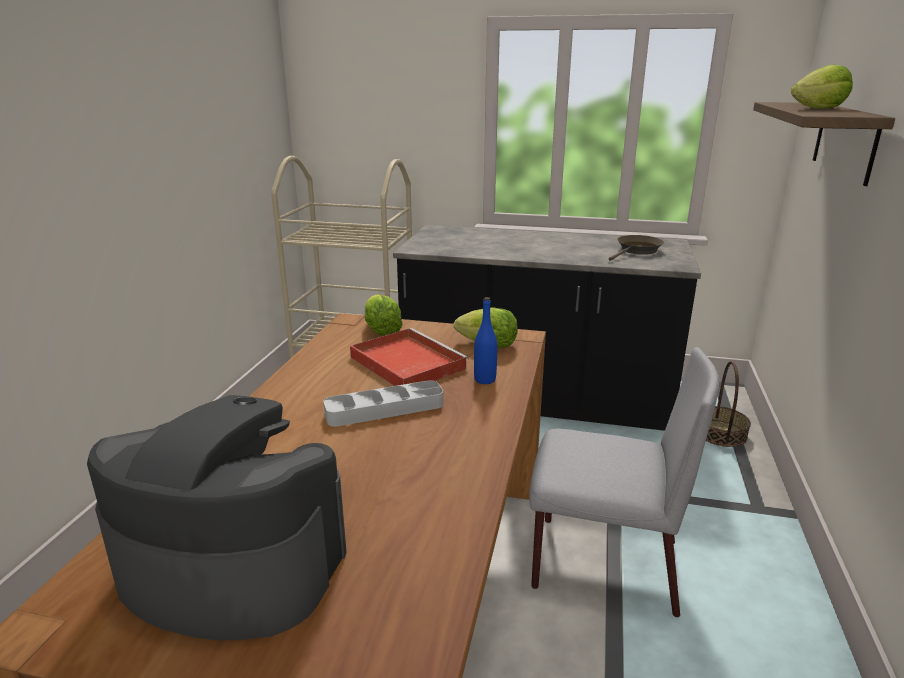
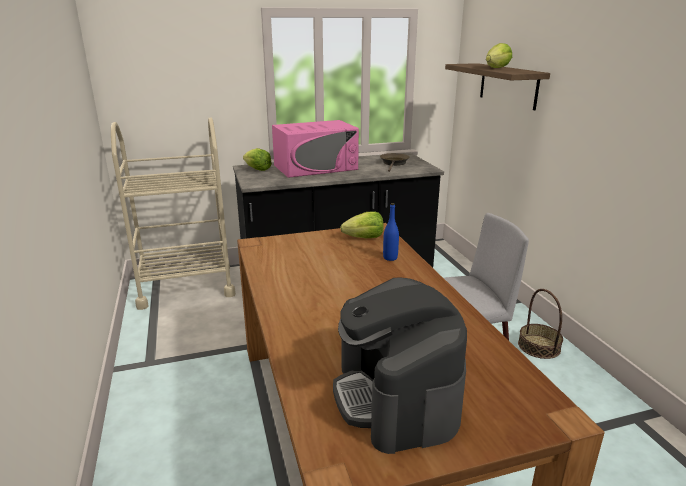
camera: 30 degrees left, 0 degrees up
coffee machine [87,395,347,640] -> coffee machine turned 90 degrees counterclockwise [333,277,467,454]
grey tray [323,380,443,427] -> none
red tray [350,328,469,386] -> none
lettuce [364,294,403,336] -> lettuce moved to [243,148,272,171]
basket [706,361,751,447] -> basket moved to [518,289,563,359]
none -> pink microwave [272,120,359,178]

